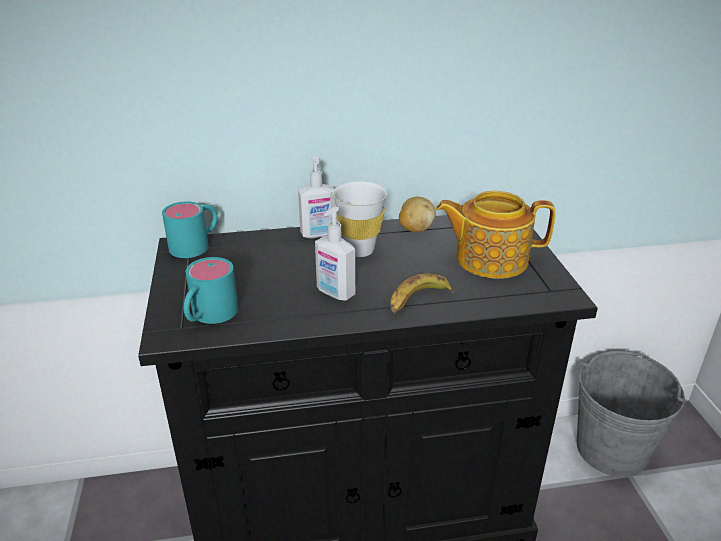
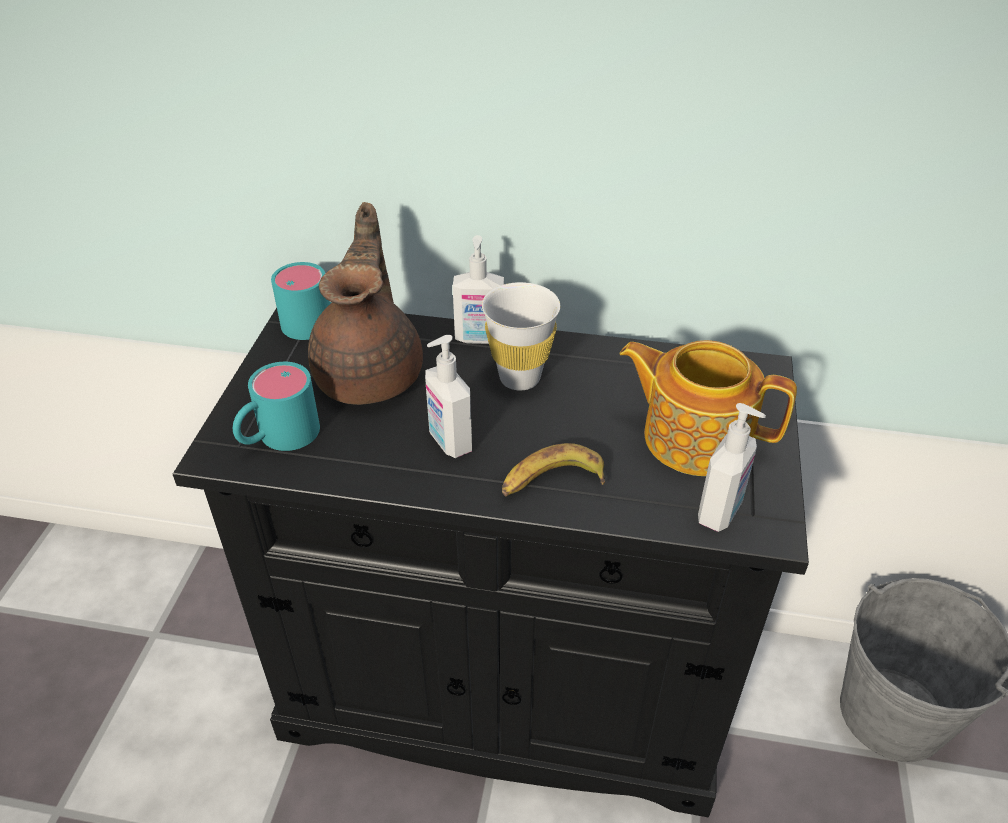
camera: 20 degrees right, 10 degrees up
potato [399,197,436,232] -> none
none -> brown teapot [308,202,423,405]
none -> soap dispenser [698,403,766,532]

